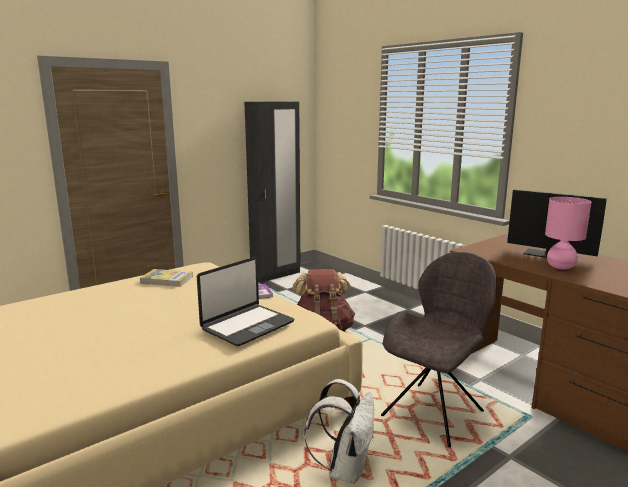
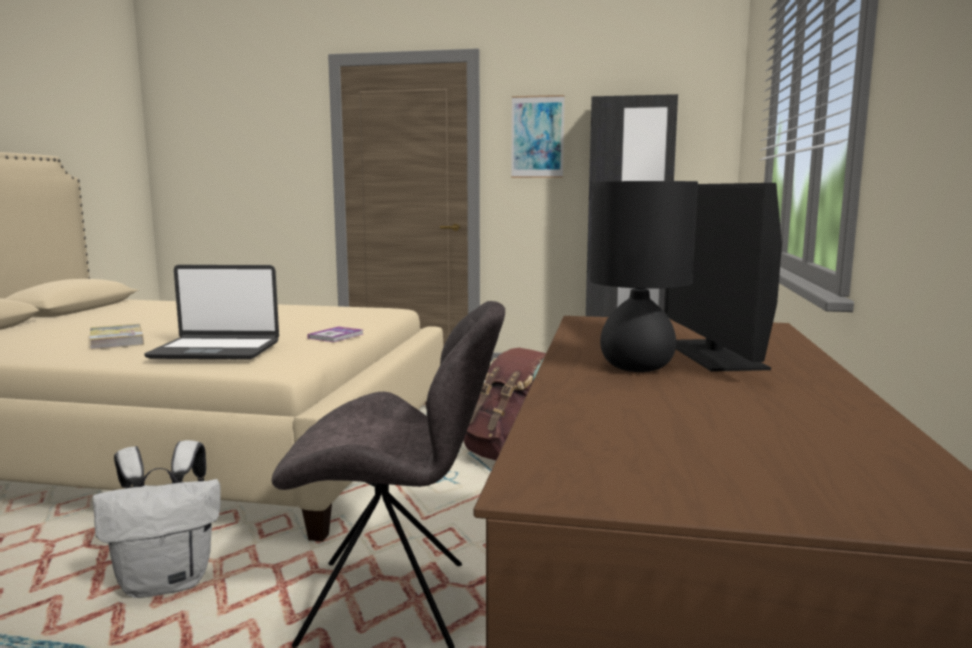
camera: 50 degrees right, 5 degrees down
book [140,269,193,287] -> book moved to [89,323,144,350]
pink table lamp [545,197,591,269] -> black table lamp [590,181,698,372]
none -> picture [511,95,565,178]

